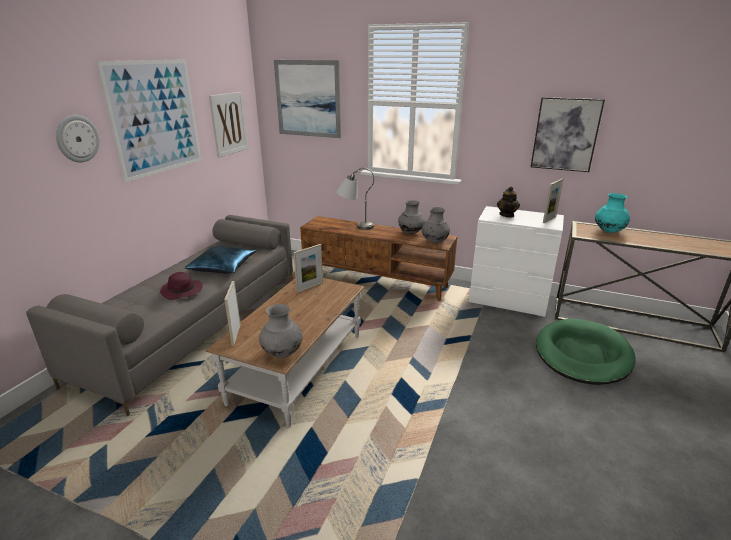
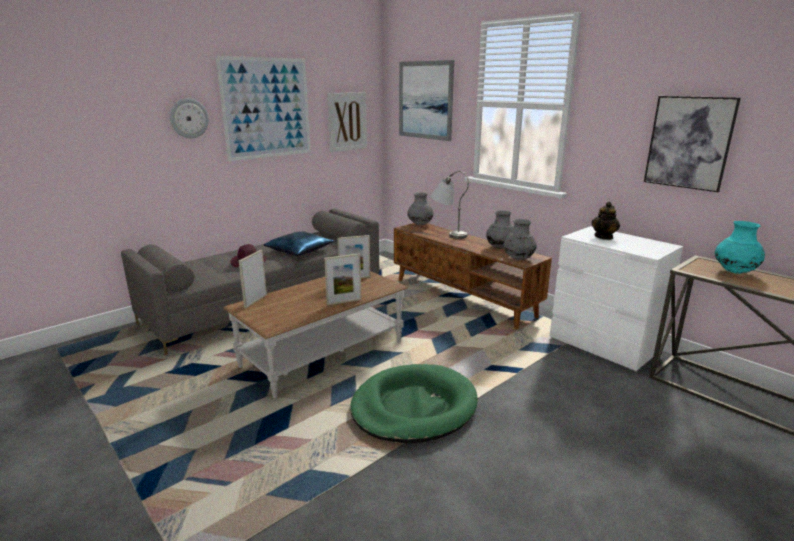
camera: 25 degrees right, 5 degrees down
grey vase [259,304,303,358] -> grey vase moved to [407,193,433,225]
green dog bed [536,319,636,385] -> green dog bed moved to [350,364,478,443]
picture frame [543,179,563,223] -> picture frame moved to [324,253,362,305]

